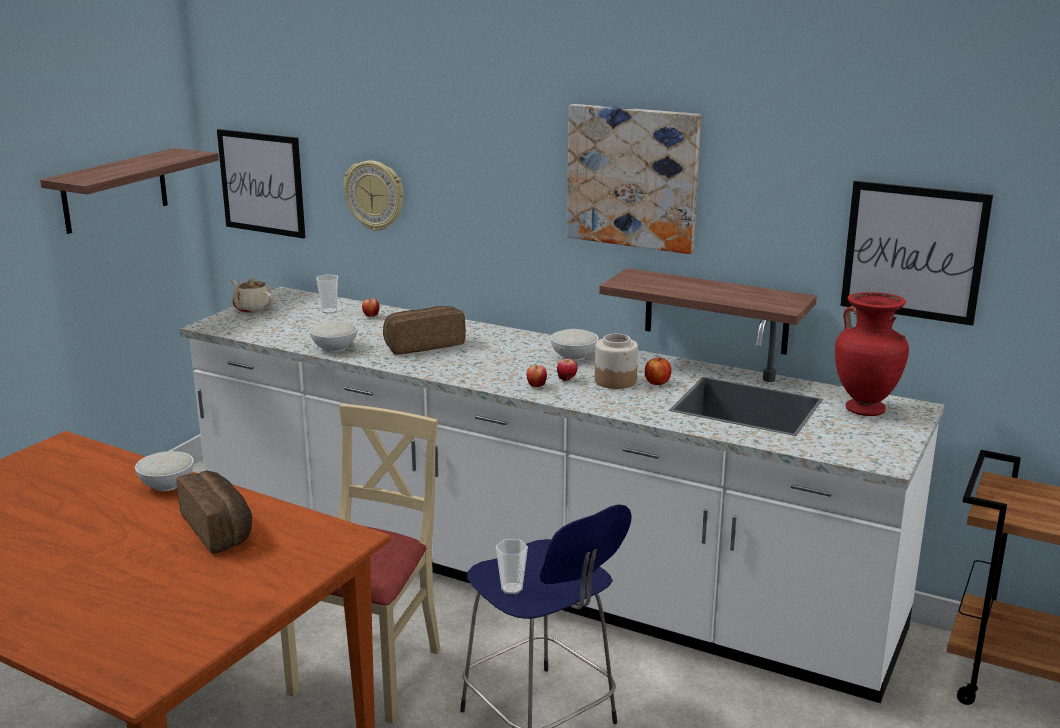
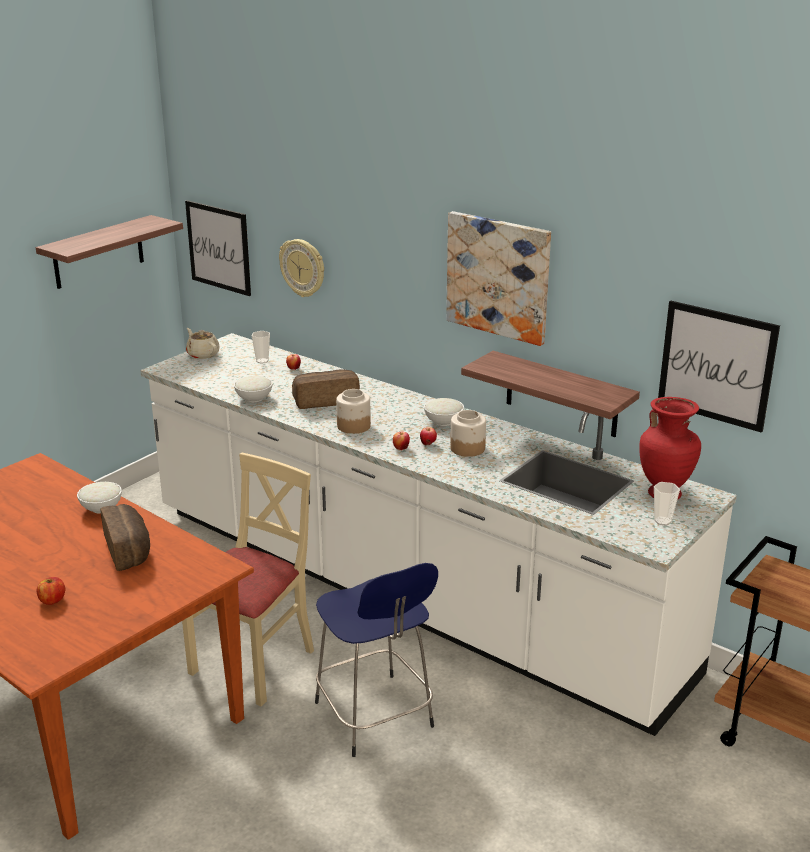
camera: 10 degrees right, 5 degrees up
cup [496,539,528,594] -> cup moved to [654,482,680,526]
apple [645,358,672,385] -> apple moved to [37,577,65,605]
none -> jar [336,389,371,434]

